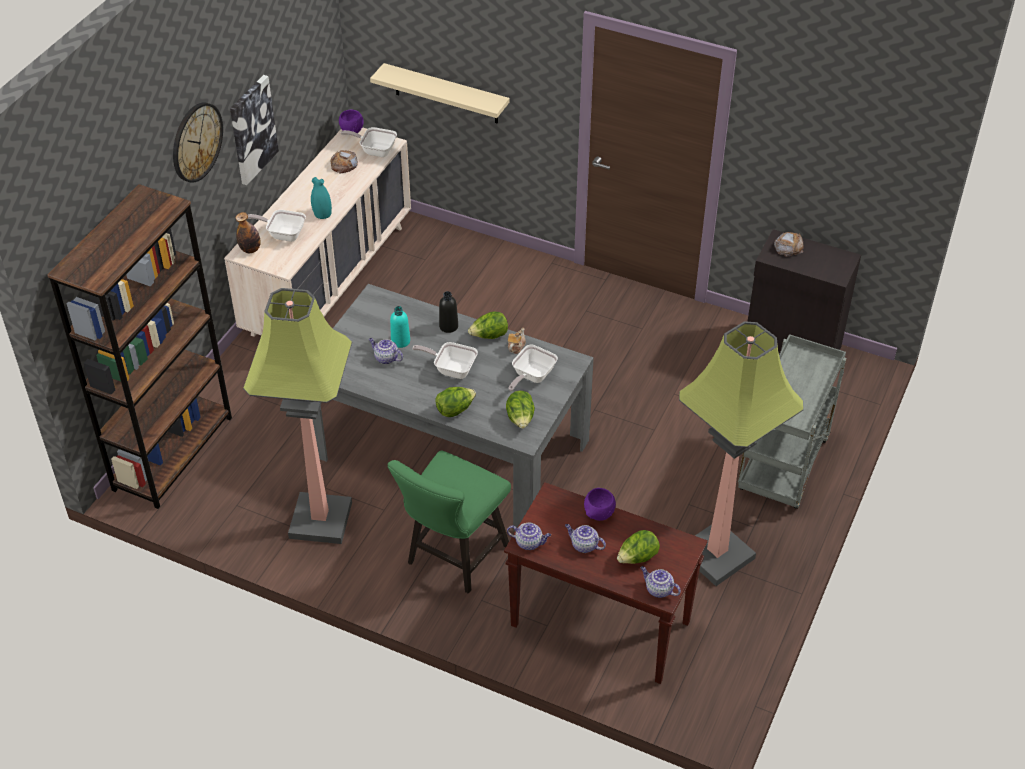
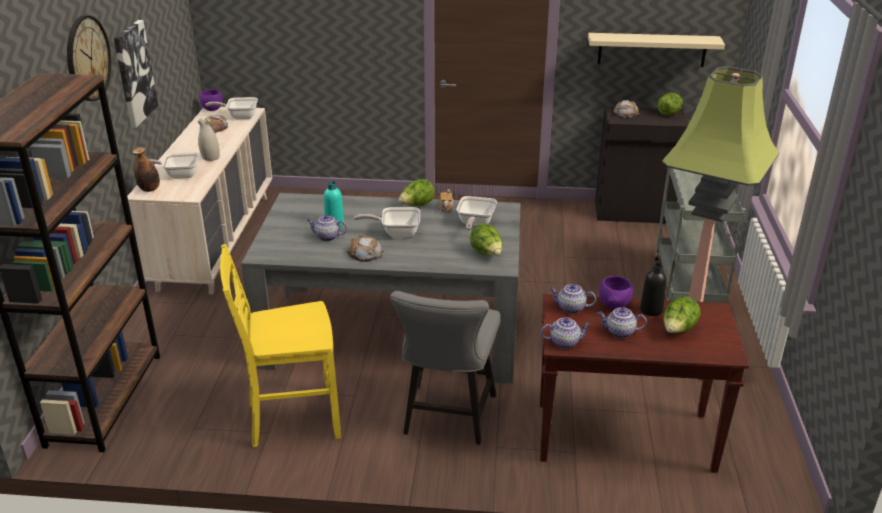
camera: 20 degrees left, 15 degrees down
floor lamp [243,288,352,544] -> yellow chair [220,244,341,448]
turquoise vase [311,177,332,219] -> white vase [198,118,220,161]
beige shelf [370,63,510,124] -> beige shelf moved to [588,33,725,67]
green chair [387,451,511,593] -> grey chair [390,291,501,445]
lettuce [435,387,476,417] -> lettuce moved to [657,93,683,116]
black bottle [439,291,458,333] -> black bottle moved to [640,263,667,316]
teapot [641,566,681,598] -> teapot moved to [550,284,596,314]
none -> bread [347,236,384,262]

